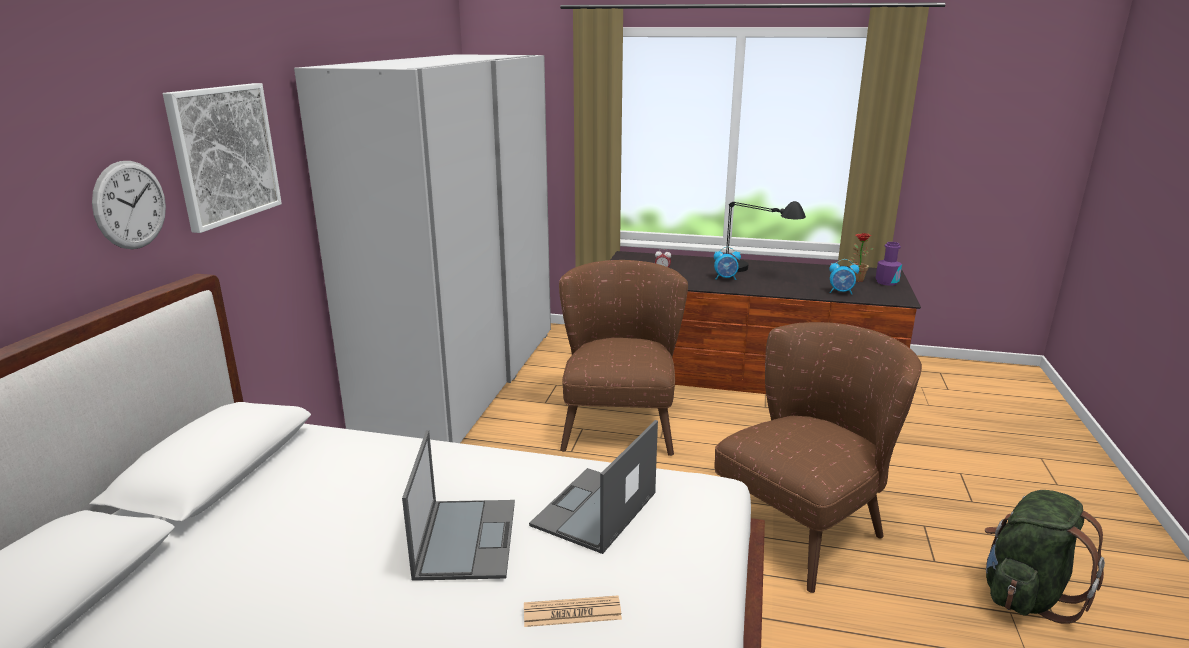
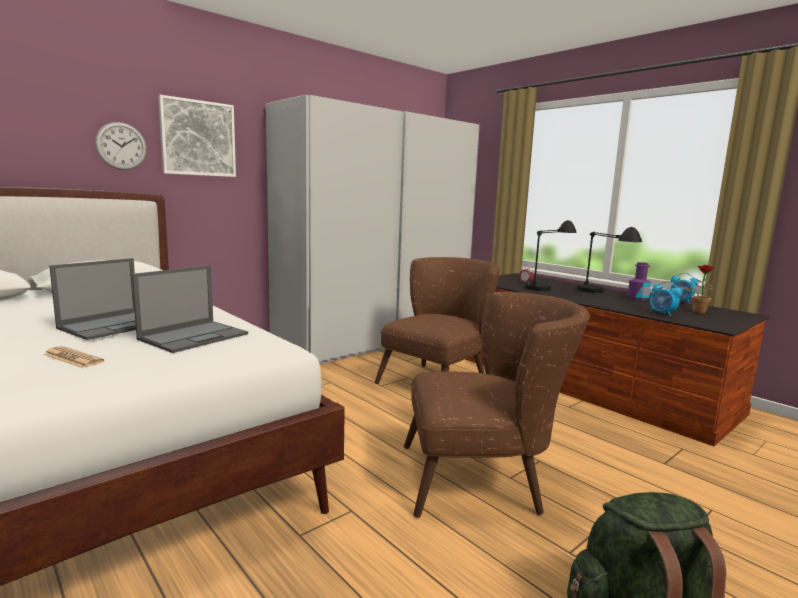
camera: 35 degrees right, 10 degrees down
laptop [529,420,658,554] -> laptop turned 150 degrees clockwise [132,266,248,353]
alarm clock [714,247,741,280] -> alarm clock moved to [670,273,698,304]
purple bottle [876,242,902,286] -> purple bottle moved to [628,262,651,300]
none -> black table lamp [525,220,577,291]

